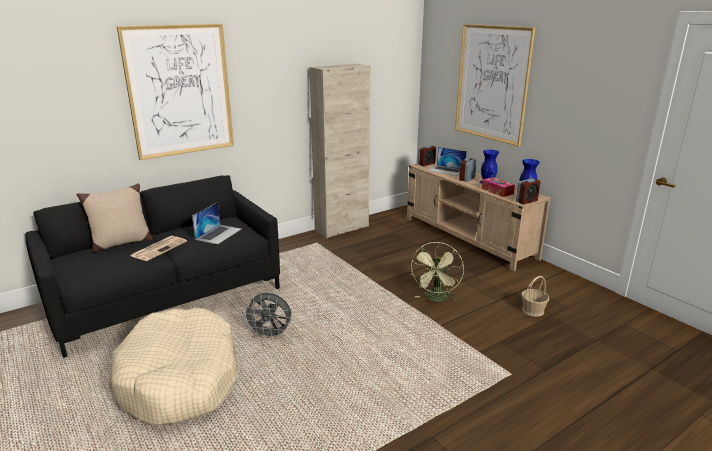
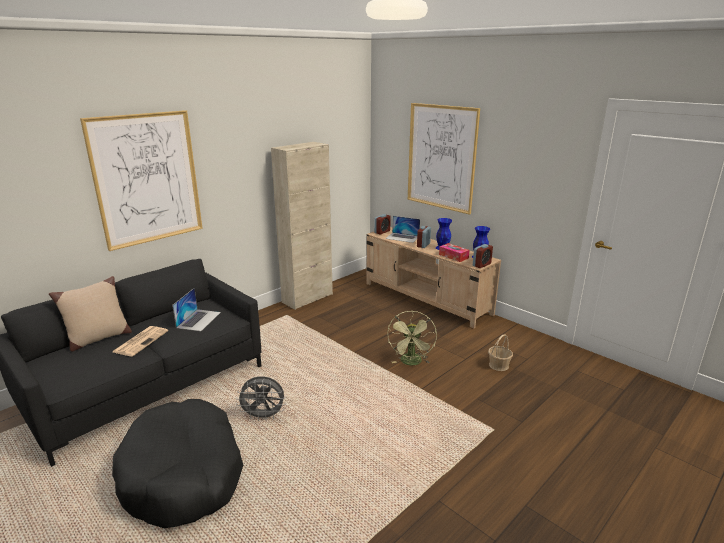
camera: 10 degrees left, 0 degrees up
beige dog bed [109,307,238,425] -> black dog bed [112,399,243,528]

